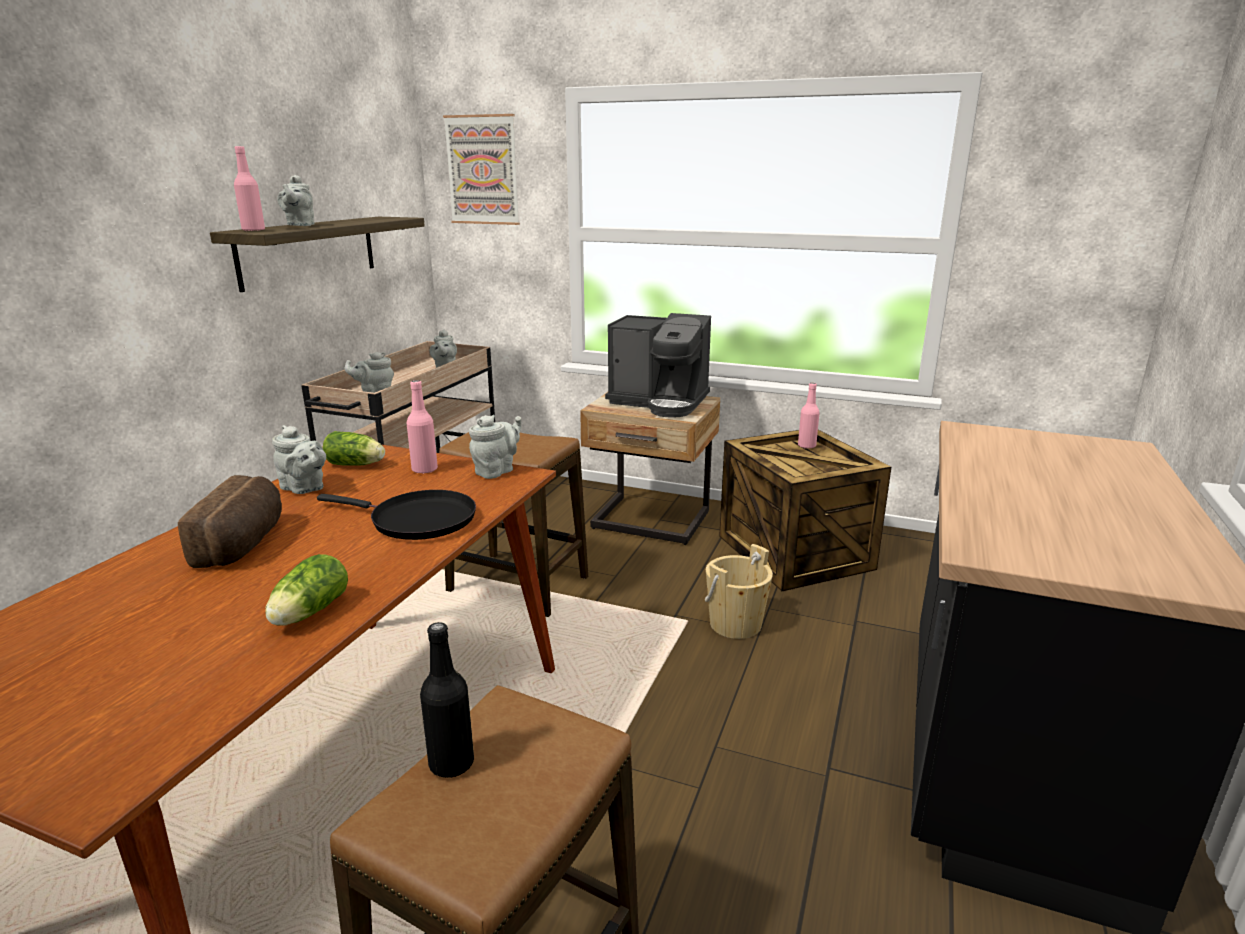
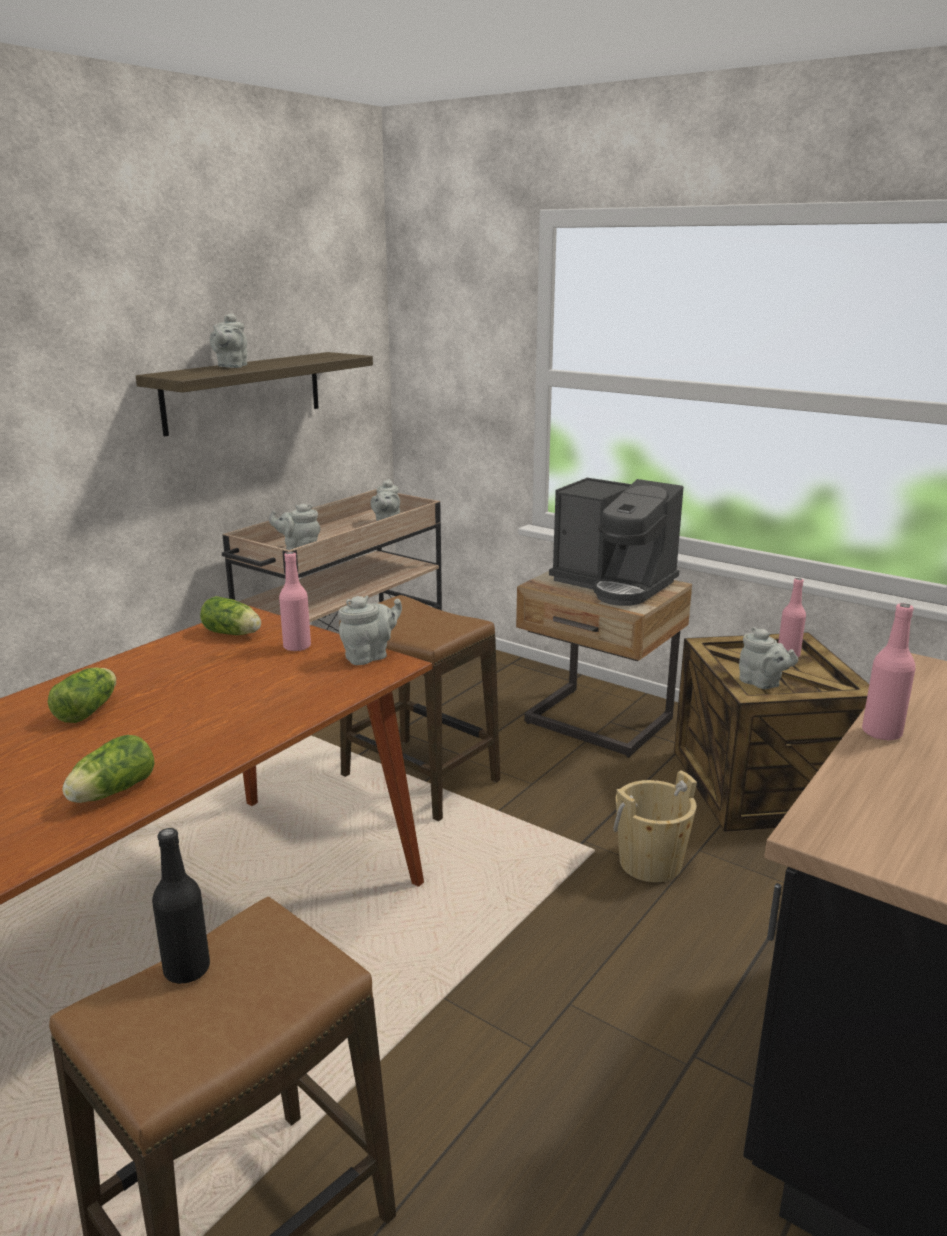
camera: 15 degrees right, 0 degrees up
bread [178,475,282,568] -> lettuce [48,667,116,723]
pink bottle [234,146,265,231] -> pink bottle moved to [862,603,916,741]
grey teapot [272,425,326,494] -> grey teapot moved to [739,627,798,689]
black frying pan [317,490,476,540] -> none
picture [443,114,520,225] -> none

